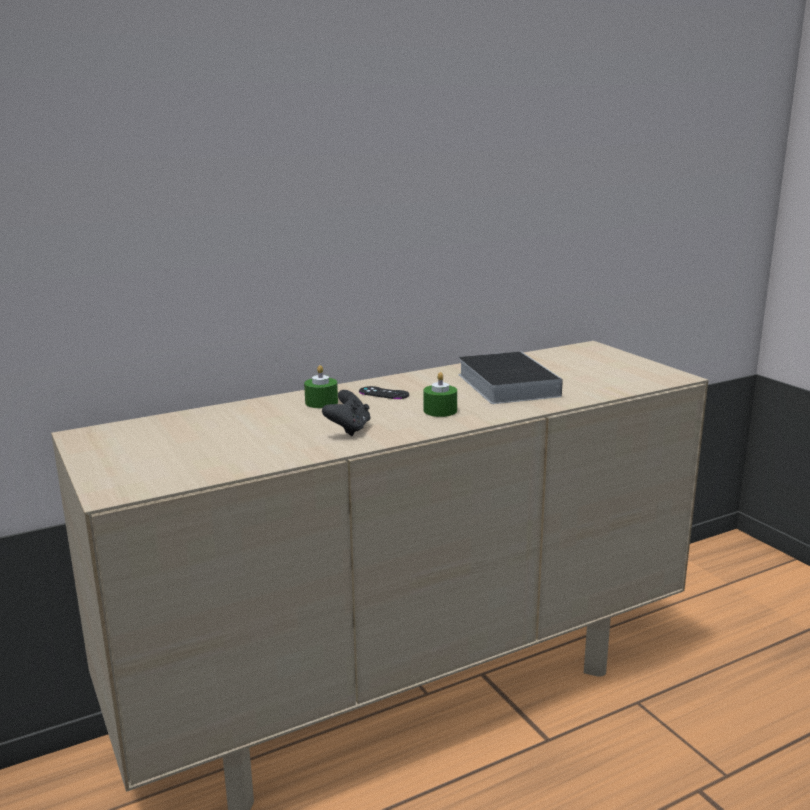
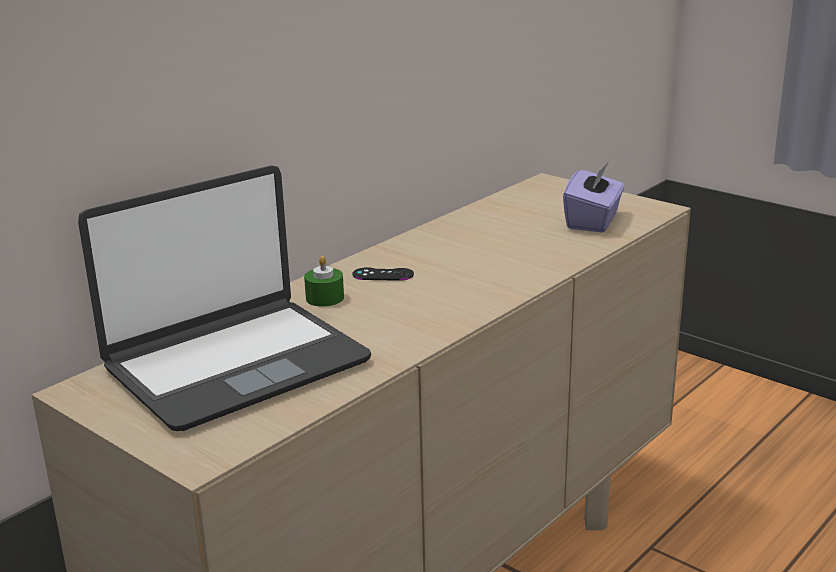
camera: 20 degrees left, 5 degrees up
black game controller [322,390,370,436] -> none
green candle [423,372,457,417] -> none
book [458,352,563,404] -> none
none -> laptop [78,165,371,431]
none -> purple tissue box [563,163,625,233]

